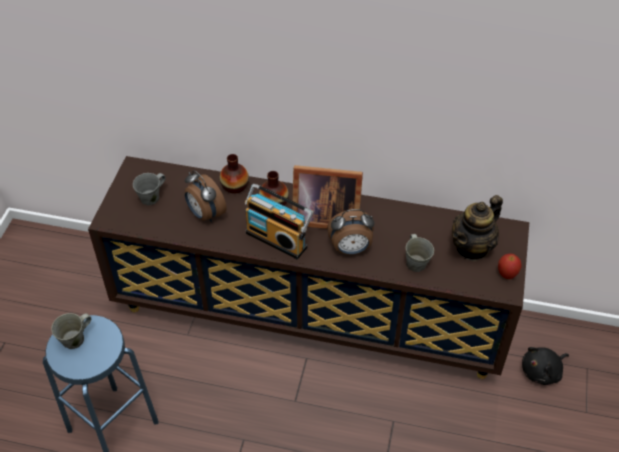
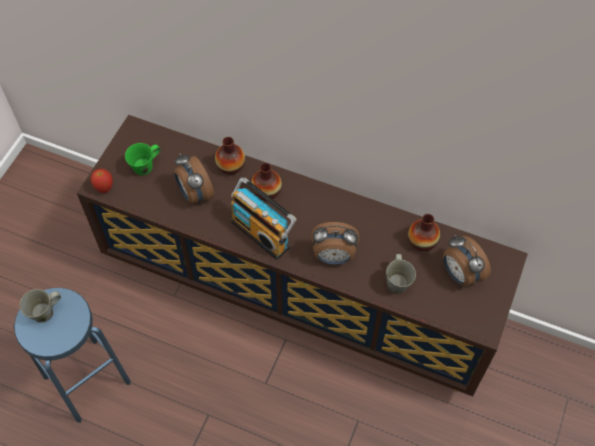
camera: 10 degrees right, 10 degrees up
grey mug [133,173,166,206] -> green mug [125,143,160,175]
picture frame [292,165,363,229] -> none
teapot [452,195,503,261] -> alarm clock [443,235,491,286]
apple [498,254,522,279] -> apple moved to [90,169,113,193]
black plush toy [522,347,569,385] -> none
none -> vase [408,214,440,252]

